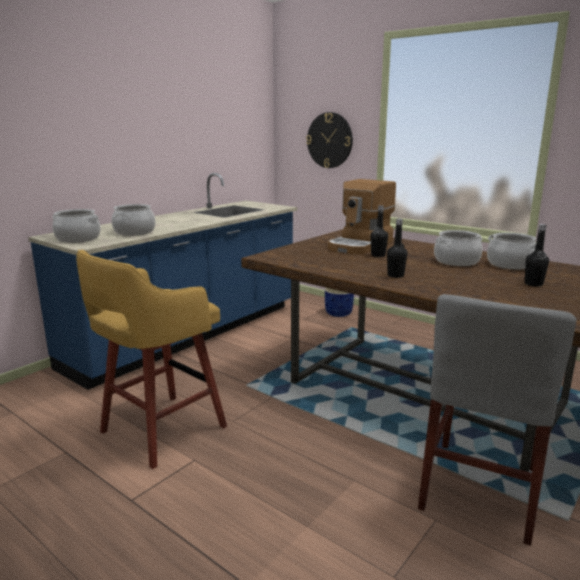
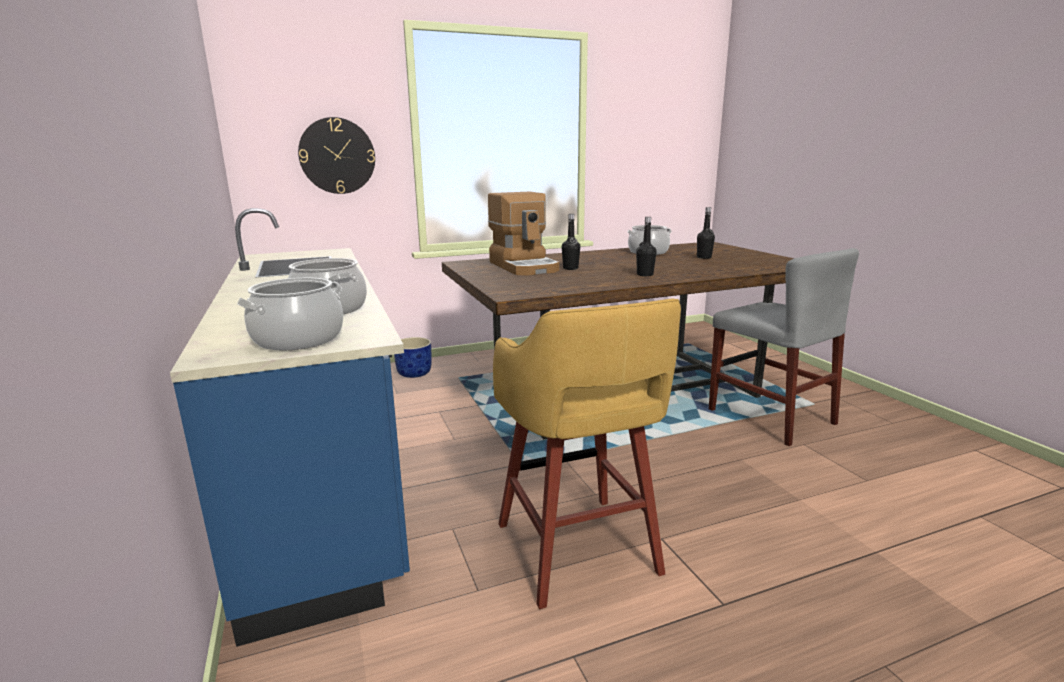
camera: 60 degrees left, 0 degrees up
cooking pot [434,230,482,266] -> none

